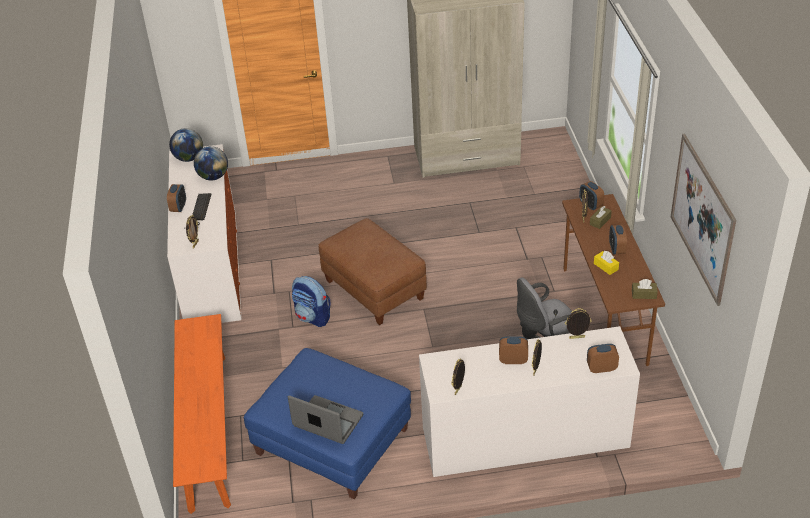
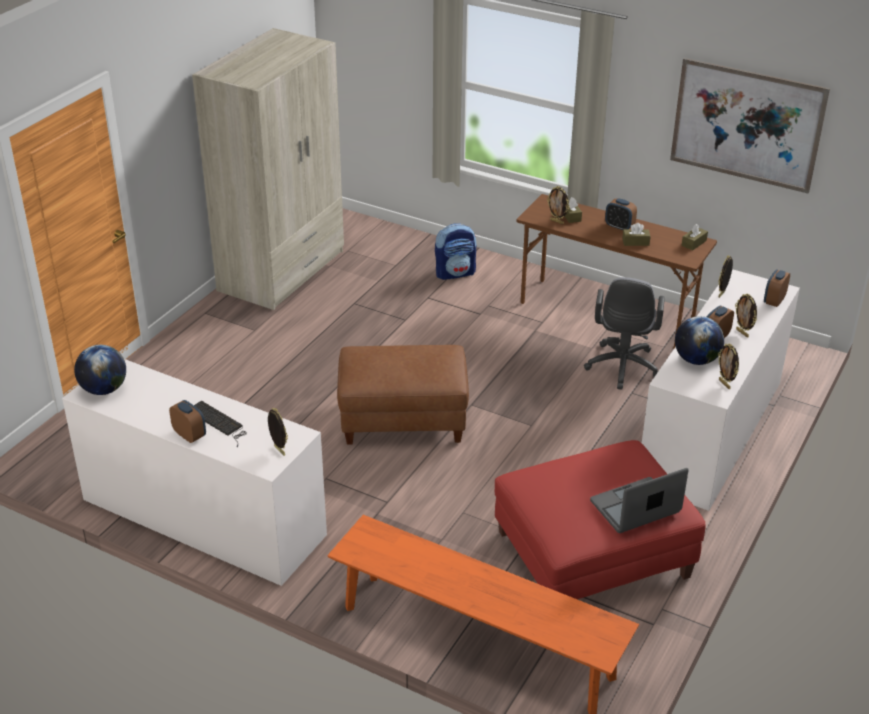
camera: 55 degrees left, 5 degrees down
globe [194,146,228,180] -> globe moved to [675,316,724,365]
blue ottoman [244,348,411,499] -> red ottoman [495,440,706,599]
backpack [292,276,331,327] -> backpack moved to [435,223,476,280]
alarm clock [579,181,604,210] -> none
yellow tissue box [594,251,619,275] -> brown tissue box [622,223,651,246]

